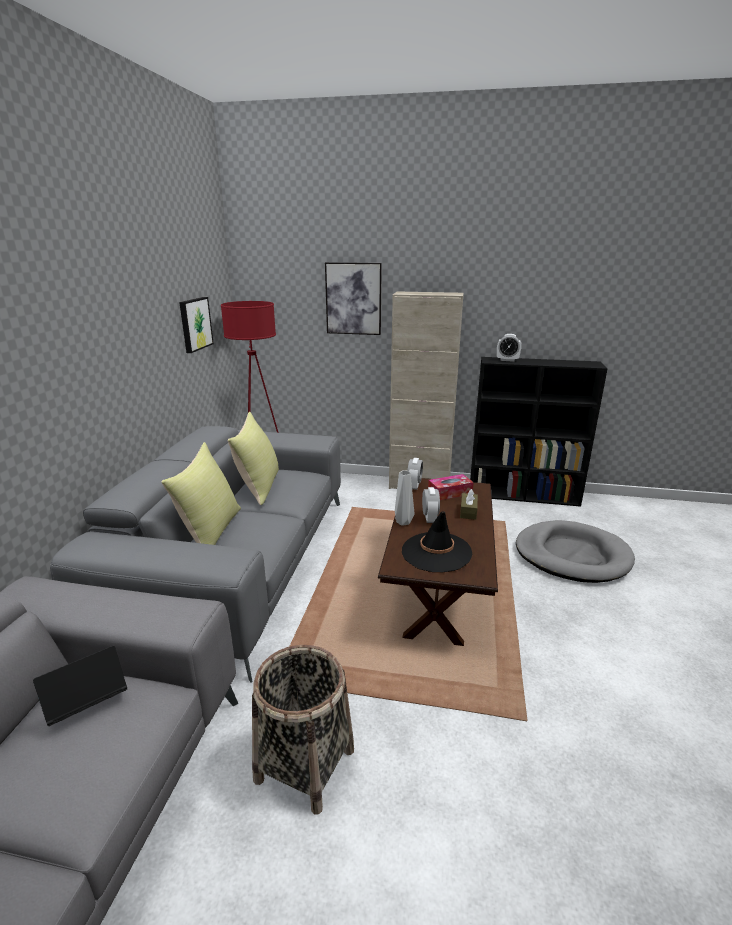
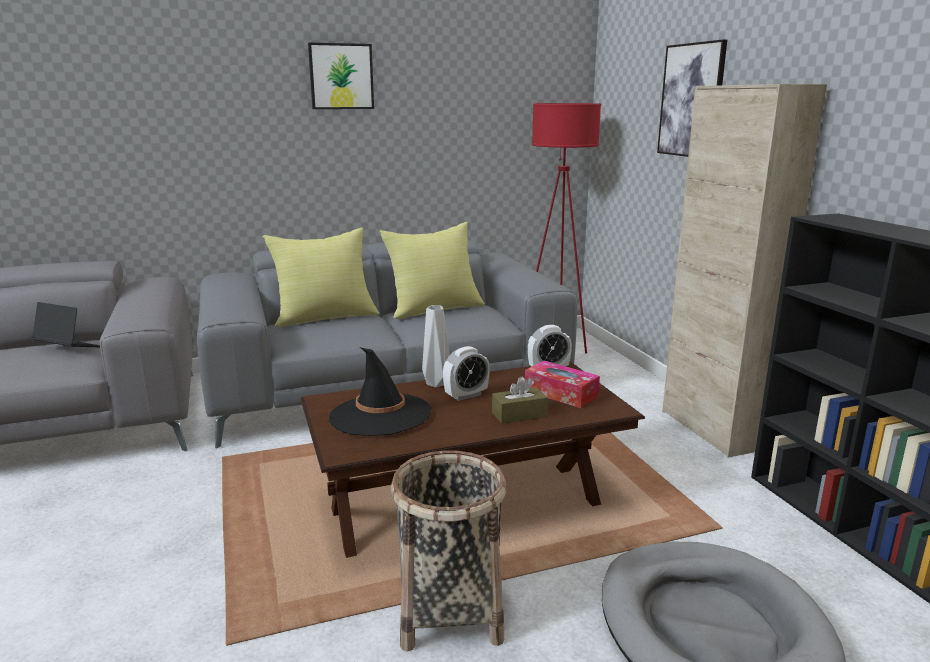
camera: 60 degrees right, 5 degrees down
picture [179,297,214,353] -> picture moved to [308,43,374,109]
basket [252,645,354,815] -> basket moved to [391,450,506,651]
alarm clock [497,334,521,362] -> none

